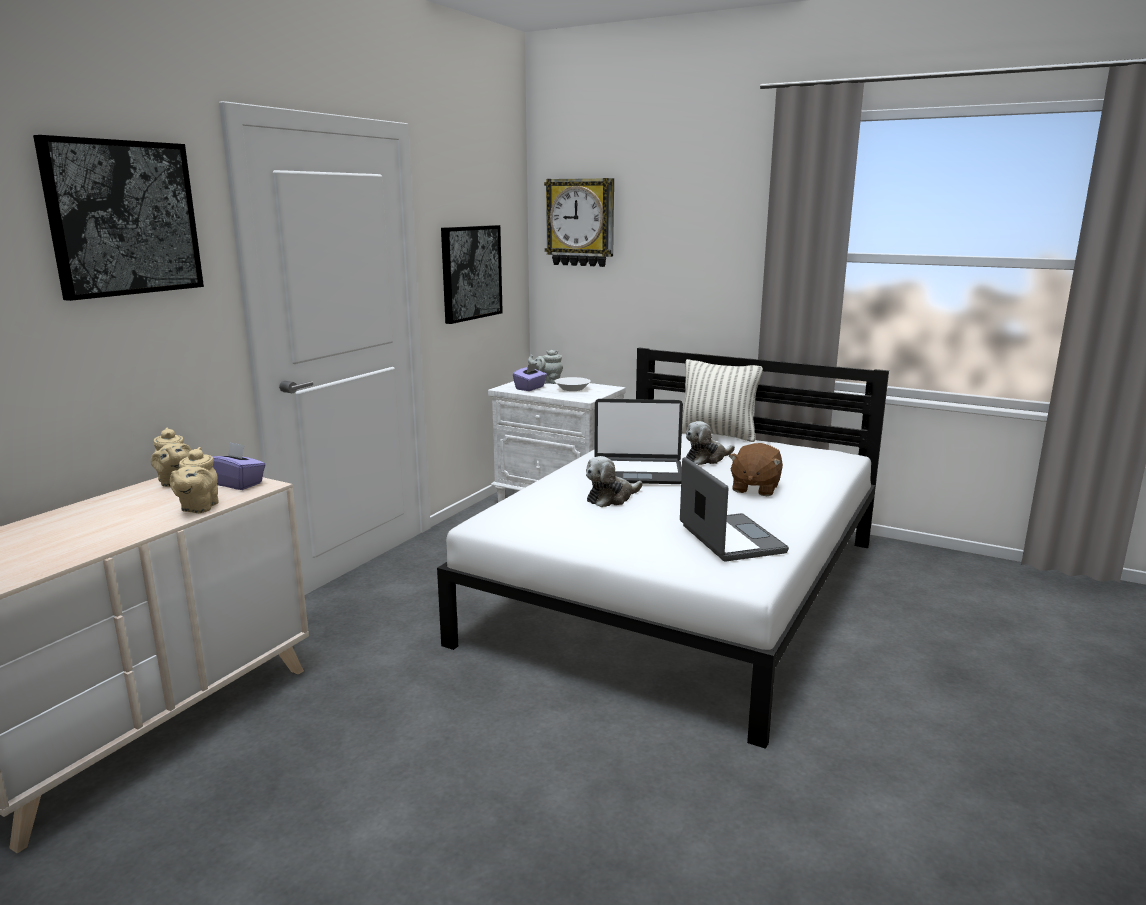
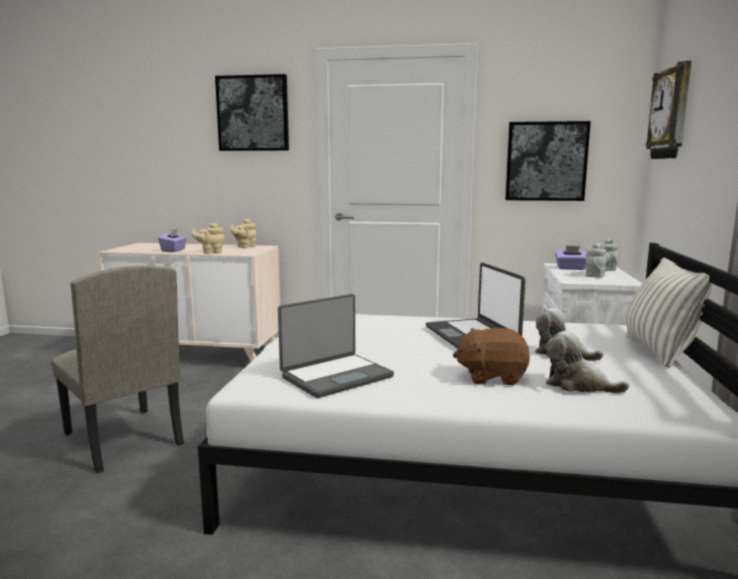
camera: 70 degrees right, 5 degrees down
purple tissue box [212,442,266,490] -> purple tissue box moved to [158,229,187,252]
white bowl [555,377,591,391] -> grey teapot [586,243,611,278]
plush toy [586,456,643,507] -> plush toy moved to [545,330,629,393]
none -> beige chair [51,266,184,473]

